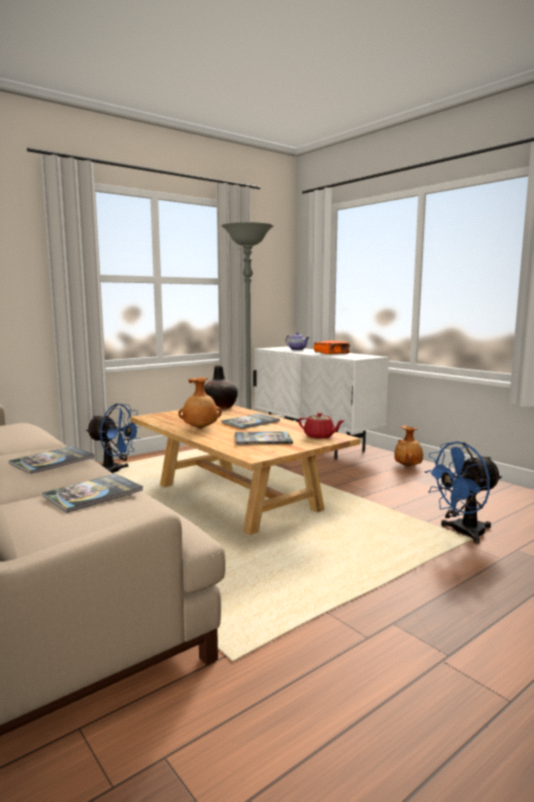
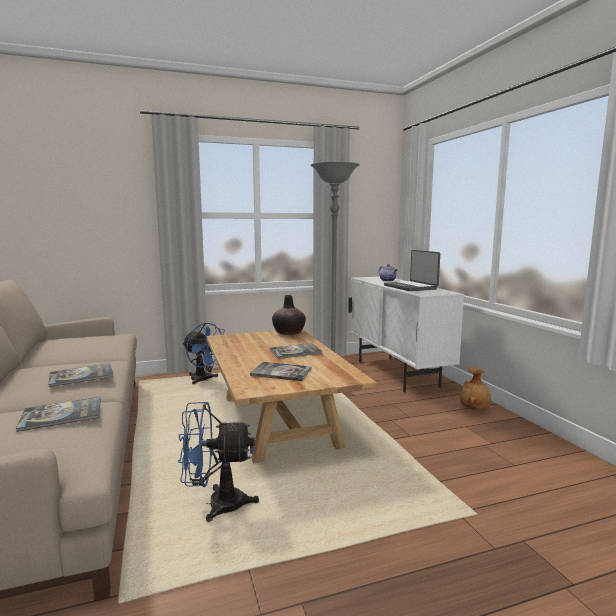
camera: 20 degrees right, 0 degrees up
brown vase [178,377,222,429] -> none
red teapot [298,412,345,439] -> none
orange book [314,340,350,354] -> laptop [384,250,440,291]
blue fan [424,441,502,544] -> blue fan moved to [178,402,259,522]

